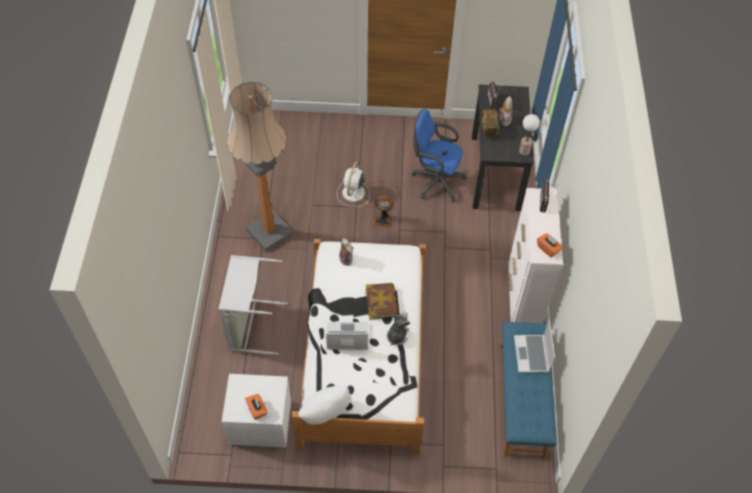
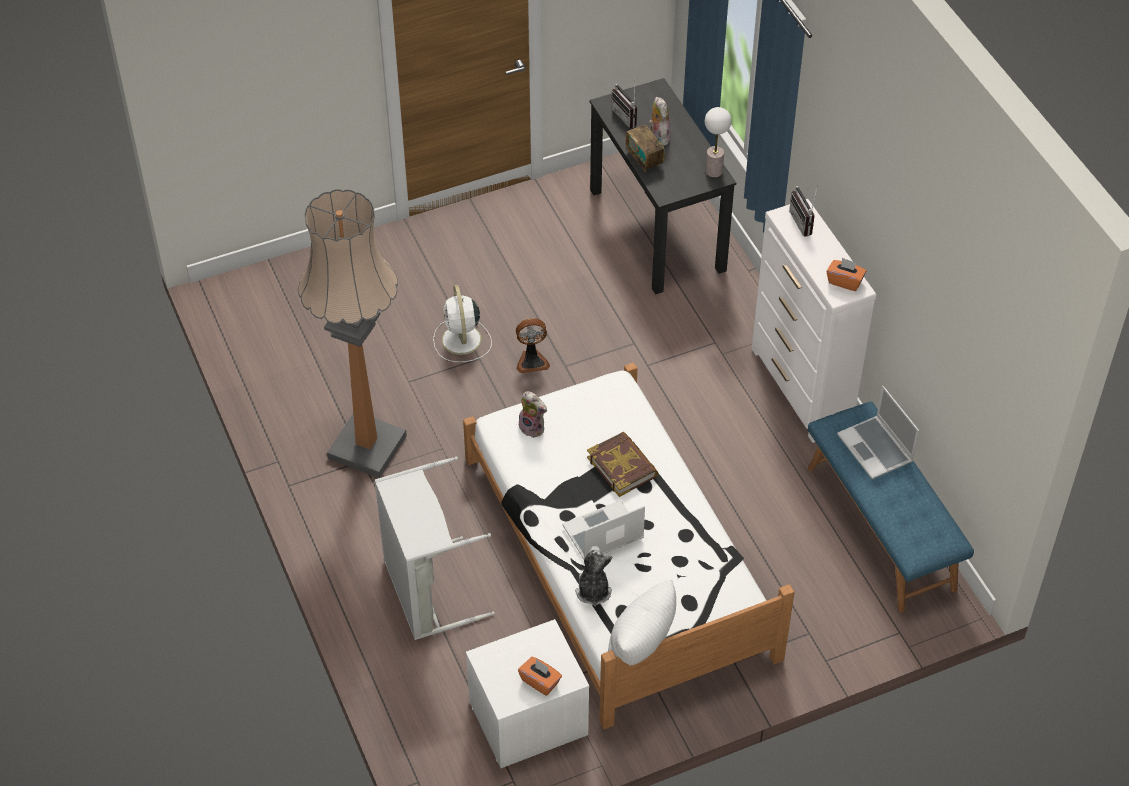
camera: 25 degrees left, 5 degrees down
plush toy [387,312,411,346] -> plush toy moved to [575,546,613,606]
blue office chair [412,109,467,202] -> none

